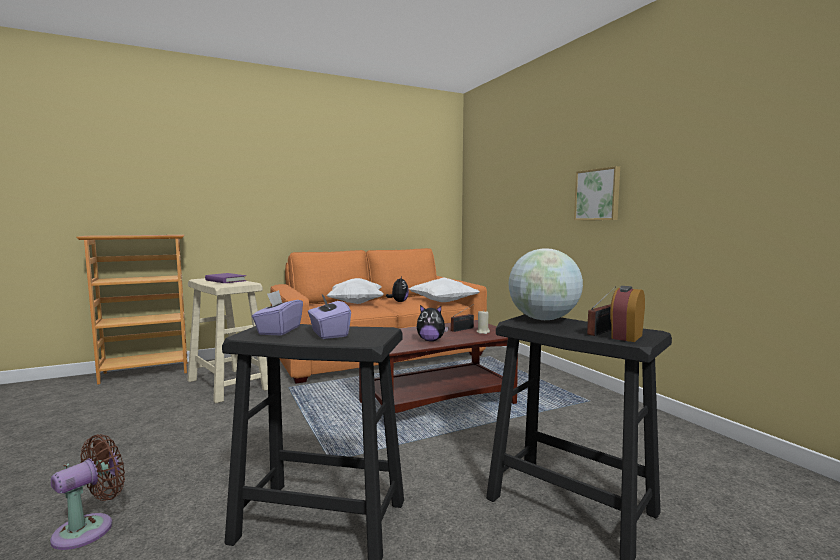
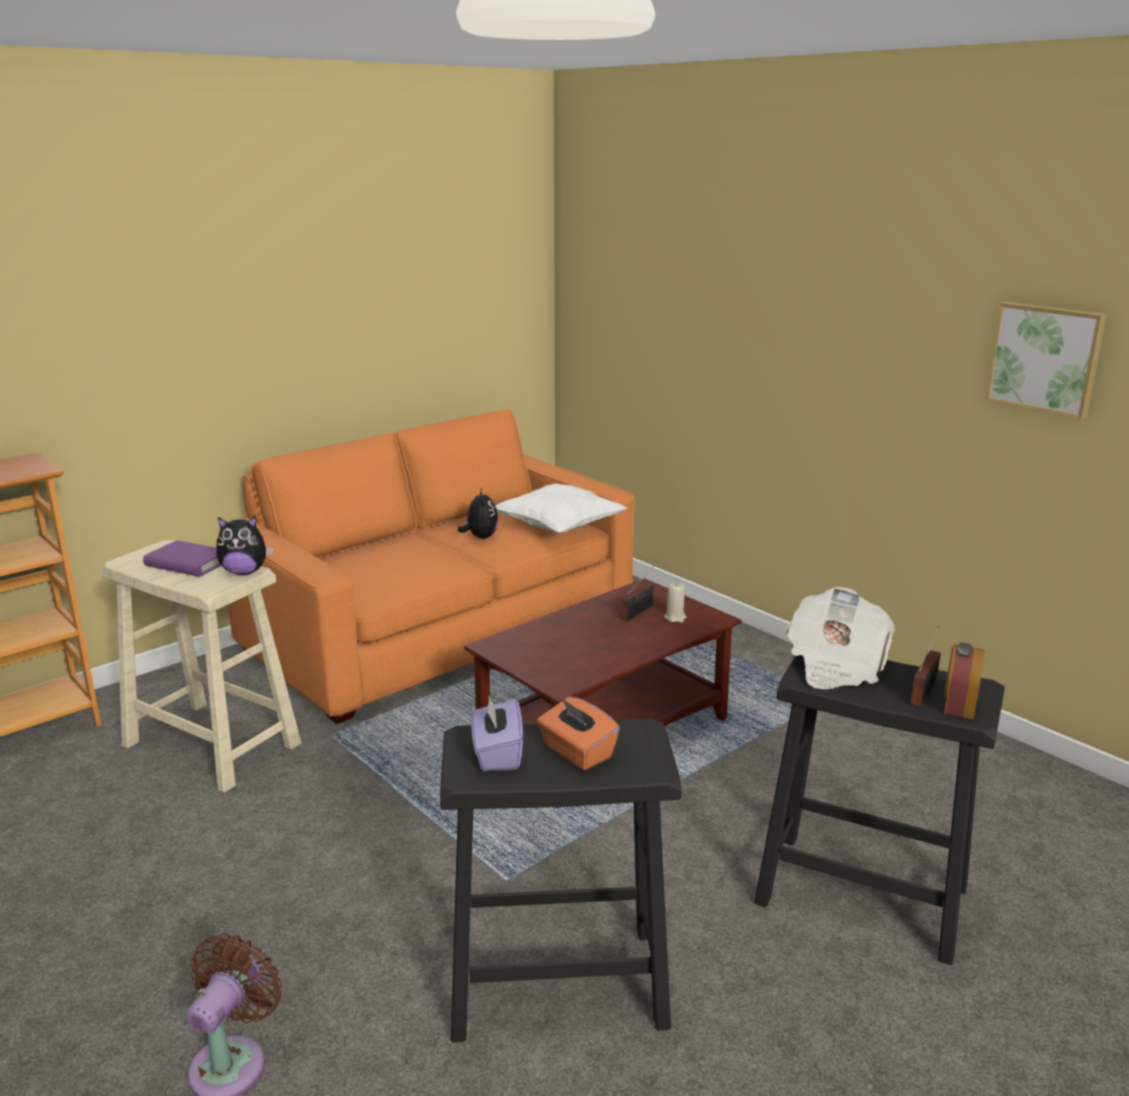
camera: 15 degrees left, 15 degrees up
purple tissue box [308,294,351,339] -> orange tissue box [537,697,620,770]
white pillow [327,278,384,304] -> none
plush toy [417,305,448,341] -> plush toy moved to [216,516,273,575]
globe [509,248,583,320] -> newspaper [786,587,895,689]
picture [574,166,620,220] -> picture moved to [985,302,1107,419]

